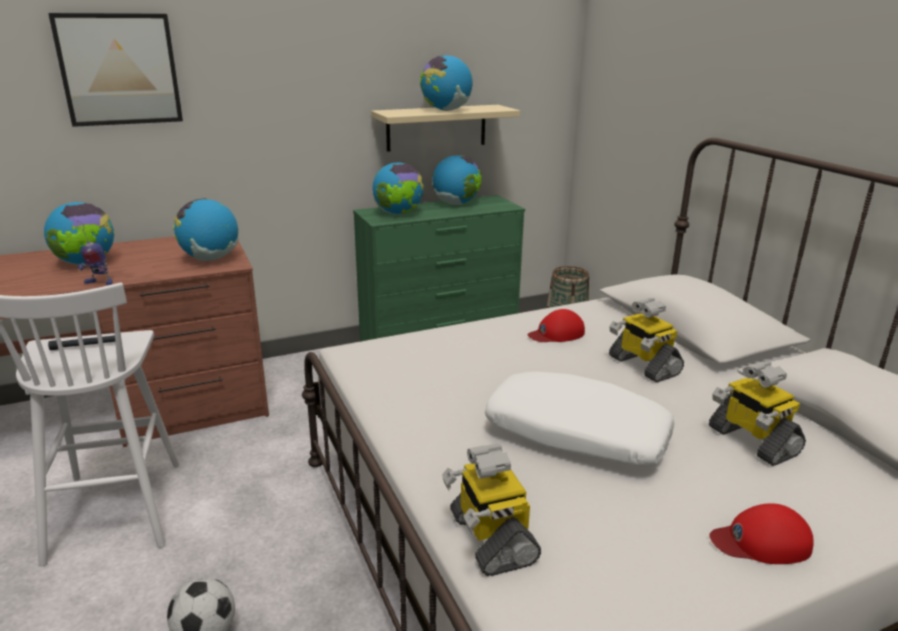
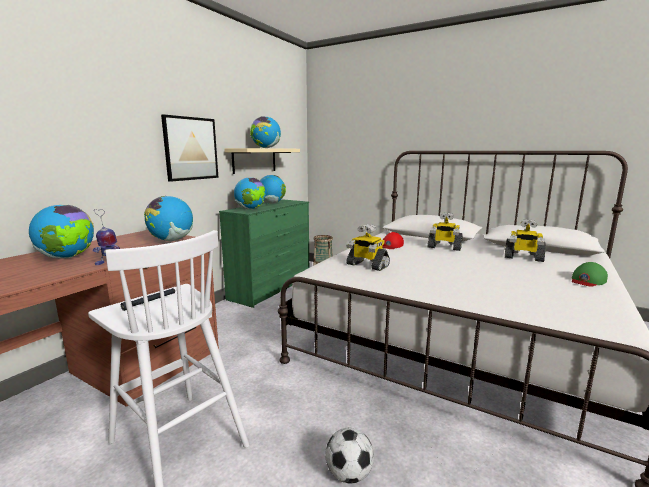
camera: 35 degrees left, 10 degrees down
picture [48,13,183,127] -> picture moved to [161,114,218,182]
toy robot [442,443,541,576] -> toy robot moved to [346,224,390,271]
white pillow [485,372,675,467] -> none
red cap [709,503,814,564] -> green cap [572,262,608,287]

